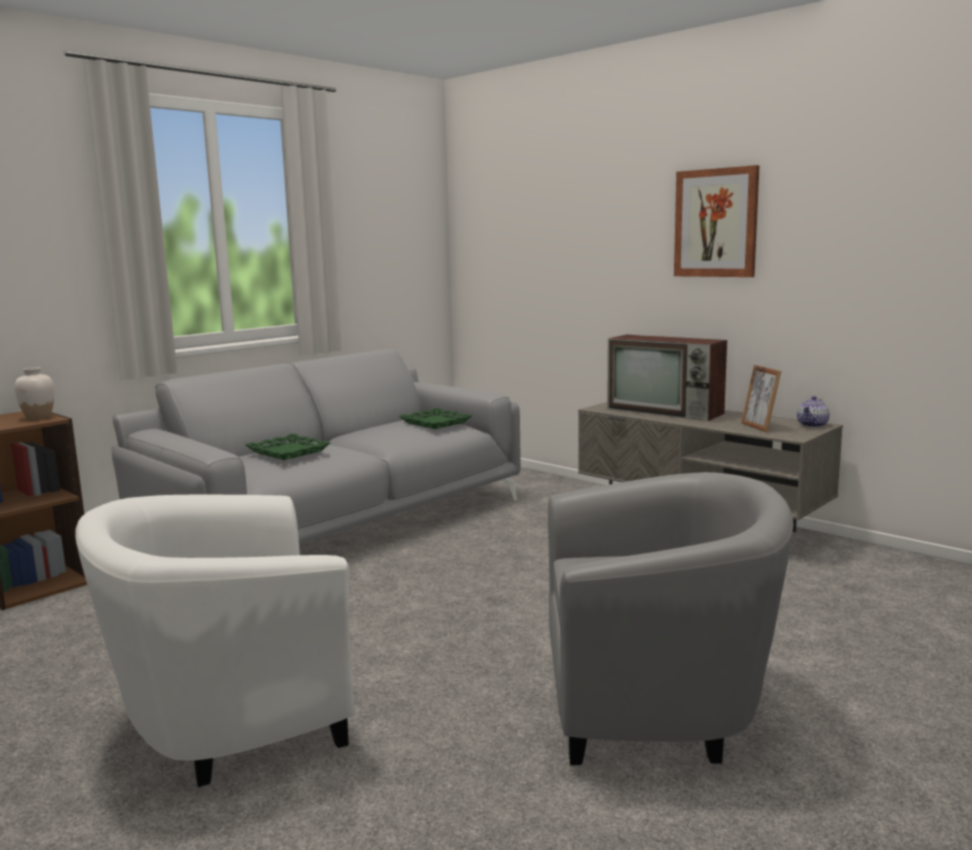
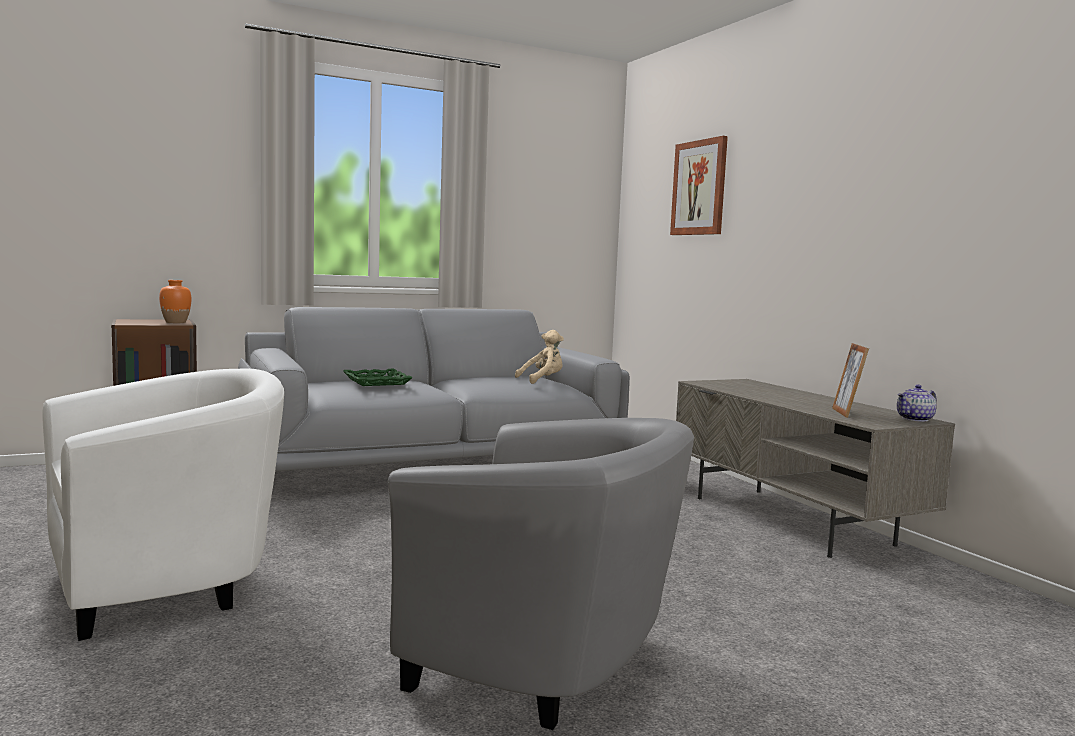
camera: 20 degrees right, 5 degrees down
white vase [15,367,54,419] -> orange vase [159,280,191,323]
white armchair [75,495,354,787] -> white armchair turned 150 degrees clockwise [42,369,284,641]
green tray [399,408,473,429] -> beige plush toy [515,330,564,384]
television [607,335,727,421] -> none
picture [674,165,759,277] -> picture moved to [670,136,728,235]

